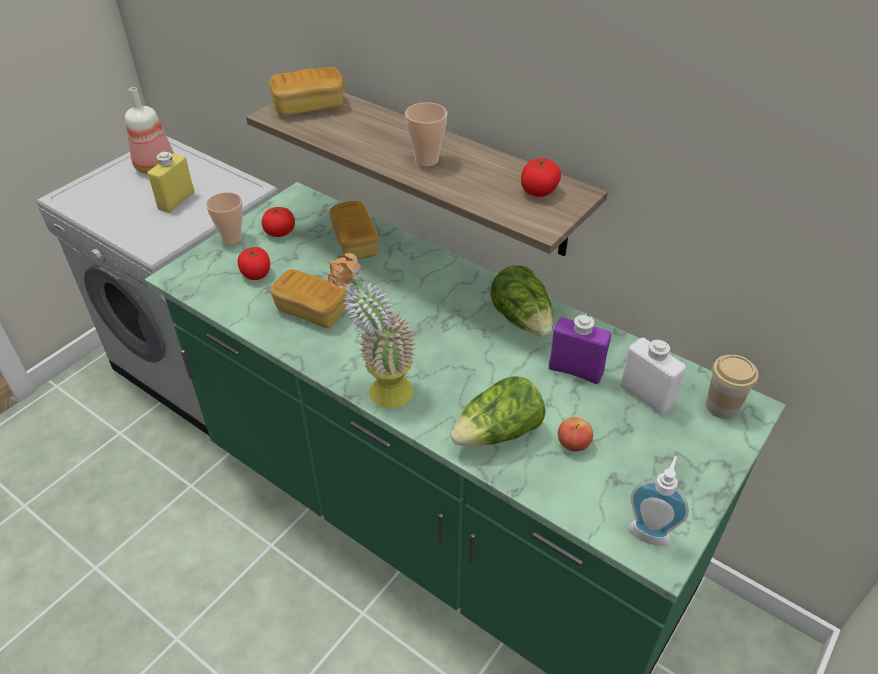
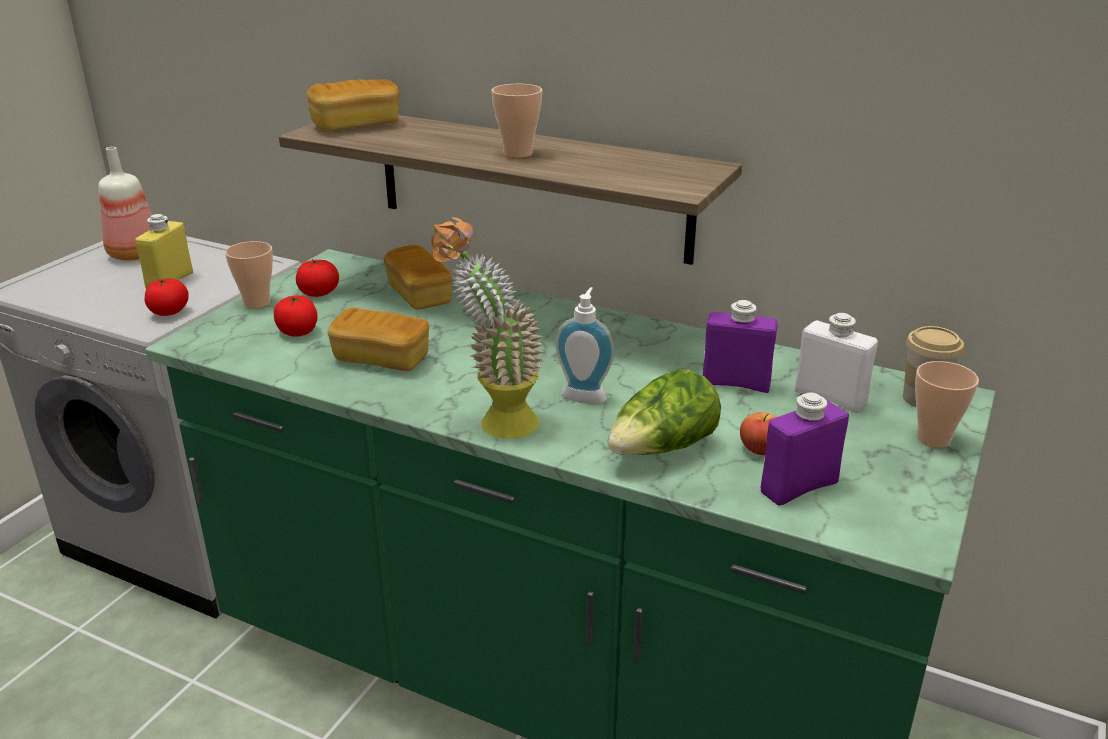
camera: 10 degrees left, 15 degrees down
lettuce [490,265,553,337] -> none
tomato [521,158,561,197] -> tomato moved to [144,278,189,316]
soap dispenser [629,456,689,546] -> soap dispenser moved to [555,287,614,404]
none -> purple bottle [761,392,849,506]
none -> cup [915,361,979,448]

